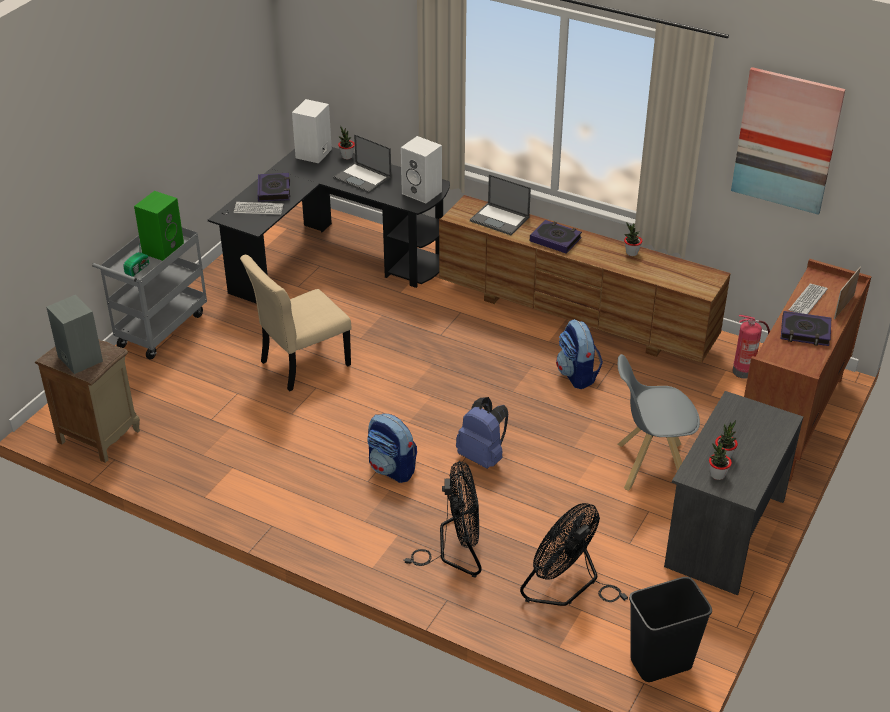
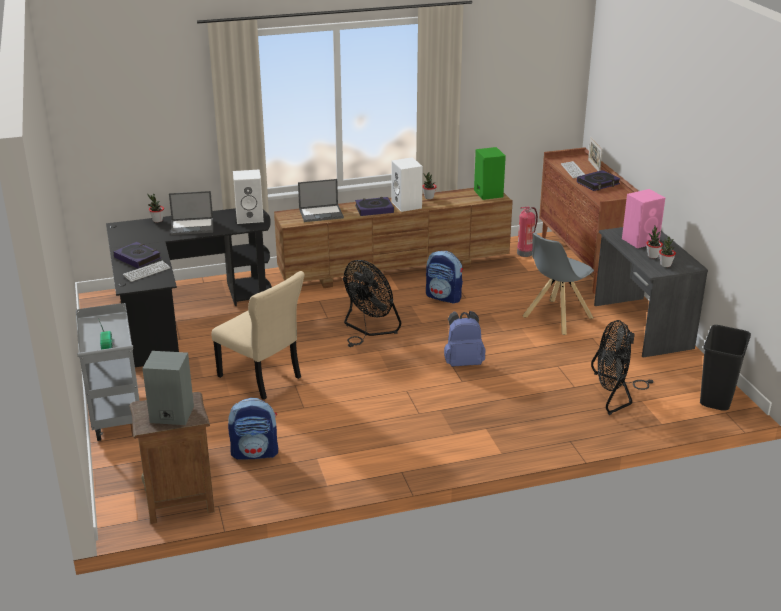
camera: 45 degrees left, 10 degrees down
green speaker [134,191,184,261] -> green speaker moved to [474,147,506,200]
beige chair [240,255,352,392] -> beige chair turned 60 degrees counterclockwise [212,271,305,400]
white speaker [292,99,332,163] -> white speaker moved to [392,157,423,212]
backpack [367,414,417,483] -> backpack moved to [228,398,278,460]
black fan [403,461,482,578] -> black fan moved to [342,260,401,347]
picture [731,67,846,215] -> none
none -> pink speaker [622,189,665,248]

